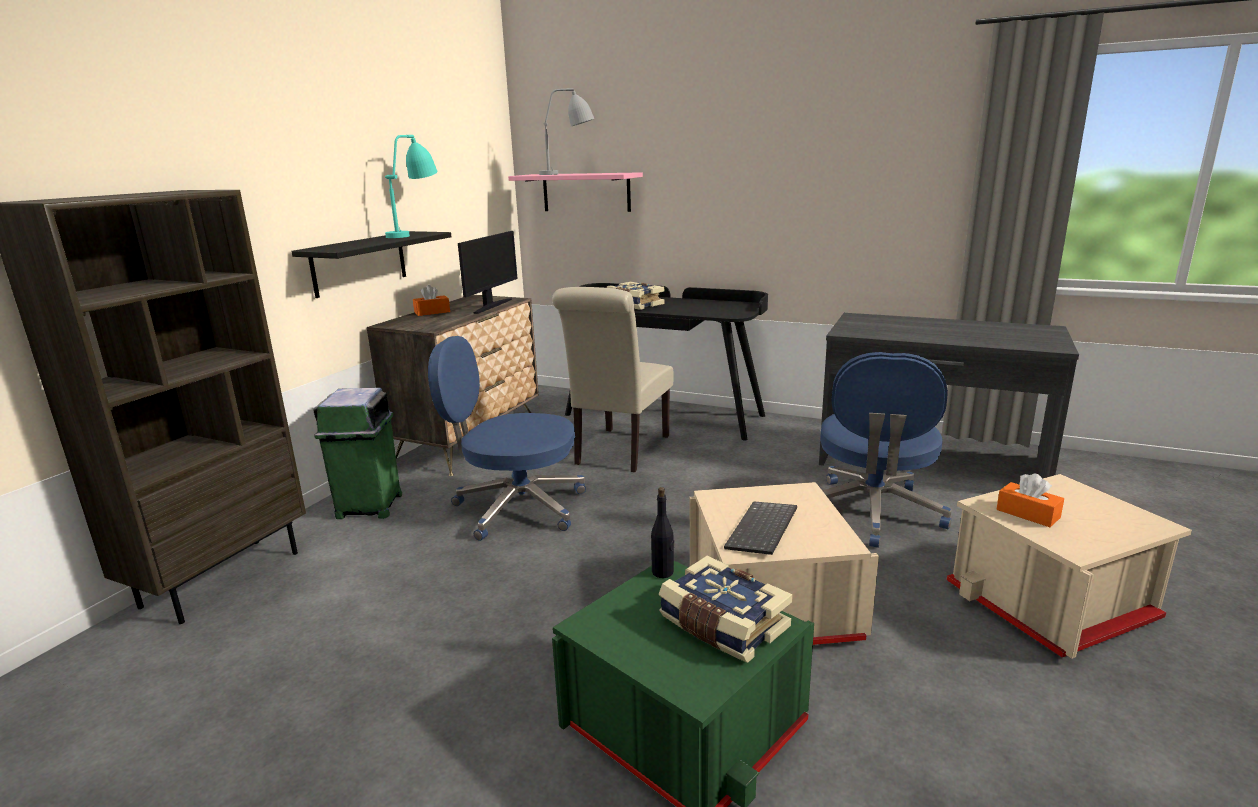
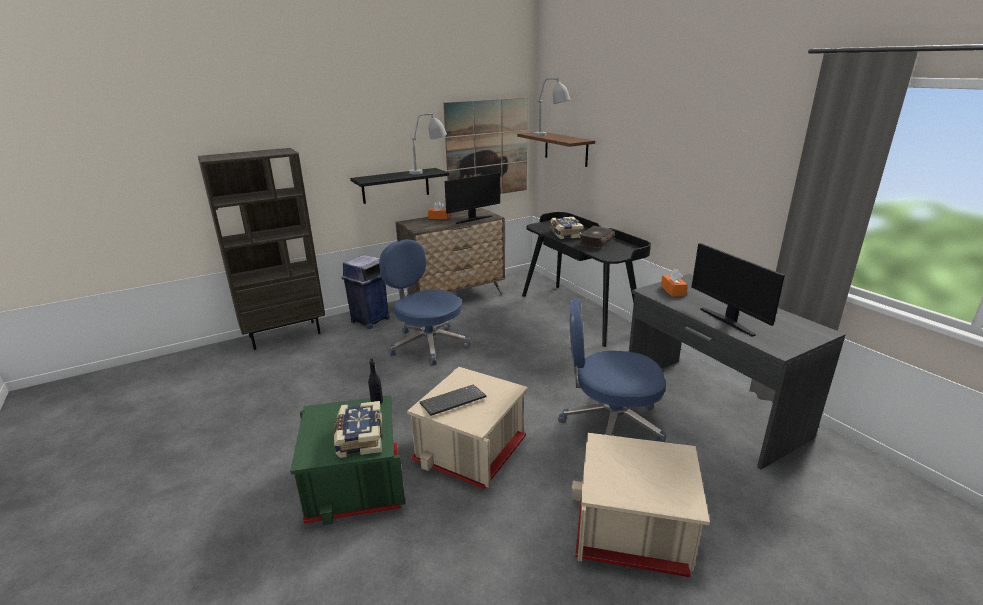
camera: 35 degrees right, 5 degrees up
green trash can [313,388,402,519] -> blue trash can [342,255,390,329]
turquoise table lamp [385,135,438,238] -> grey table lamp [409,113,447,174]
pink shelf [508,172,643,212] -> brown shelf [517,132,595,167]
beige chair [552,287,674,472] -> none
blue office chair [820,352,951,548] -> blue office chair turned 45 degrees clockwise [558,298,666,442]
orange tissue box [997,473,1064,527] -> orange tissue box moved to [661,269,687,297]
none -> picture [444,98,528,194]
none -> book [579,226,615,249]
none -> monitor [691,243,785,337]

